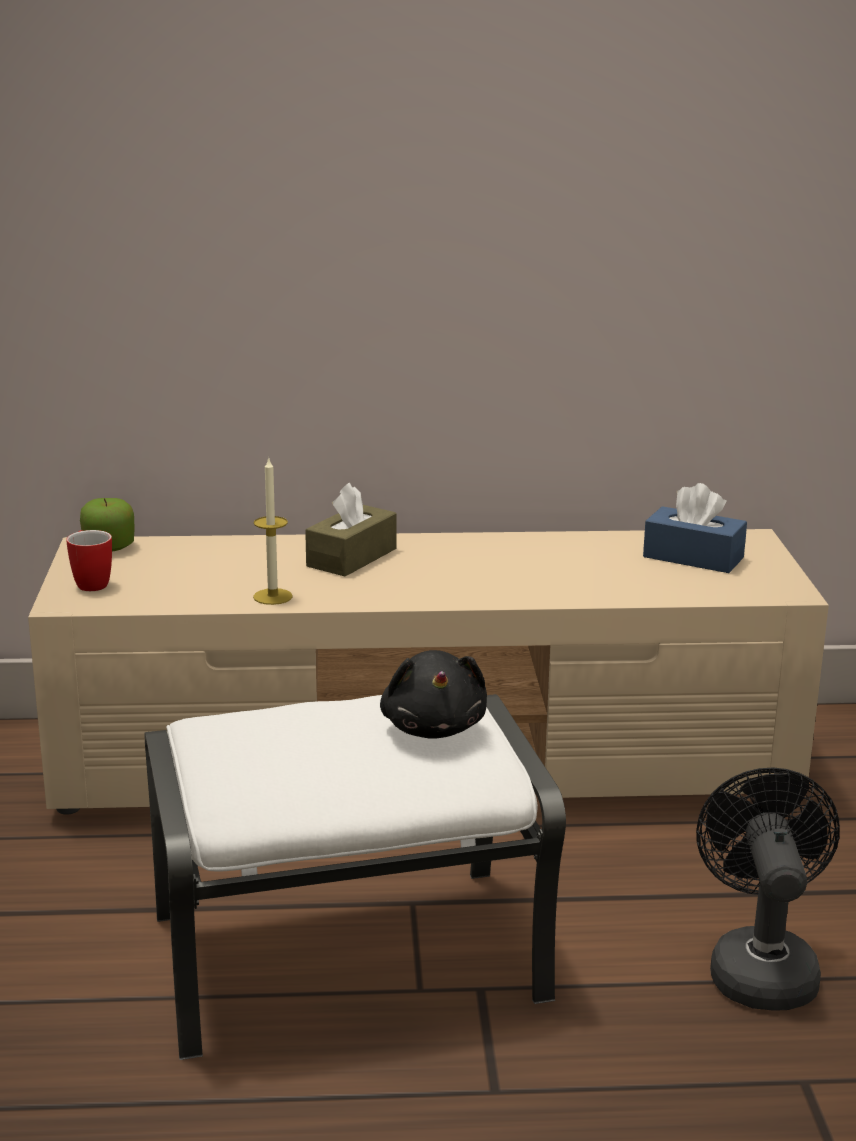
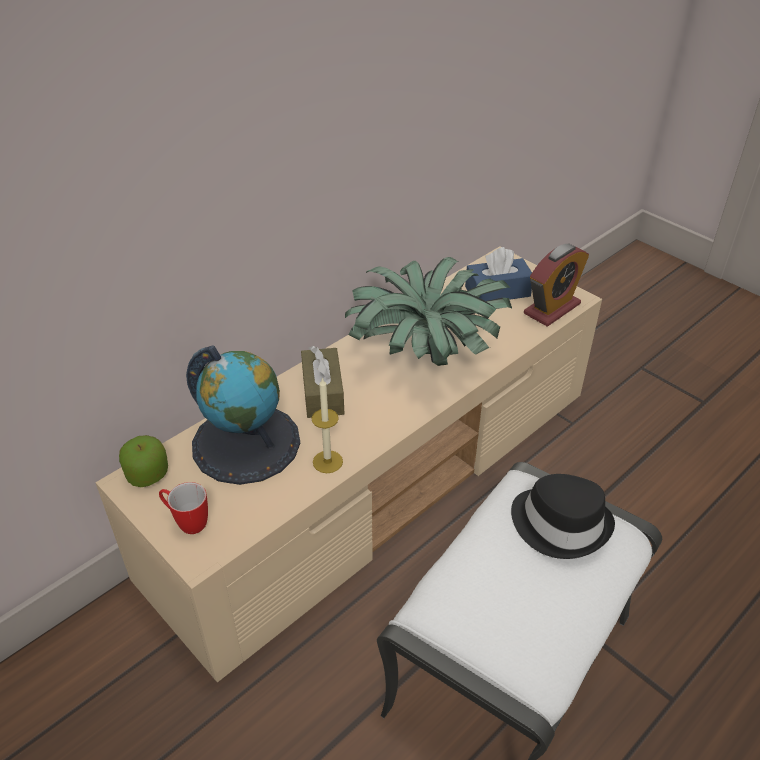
camera: 40 degrees left, 20 degrees up
black plush toy [380,650,487,739] -> black hat [511,474,615,559]
black fan [696,768,840,1011] -> none
none -> globe [186,345,300,485]
none -> potted plant [345,257,512,366]
none -> alarm clock [524,244,589,326]

